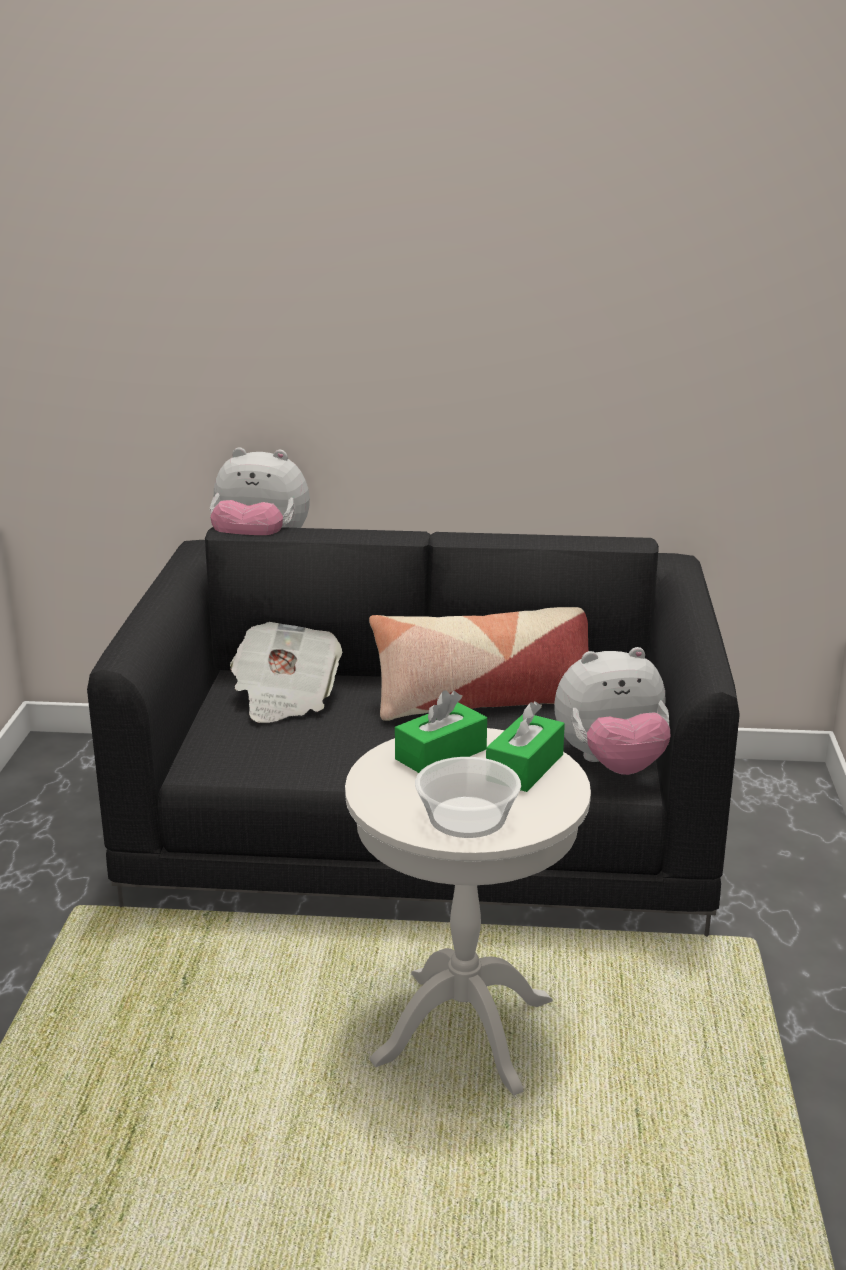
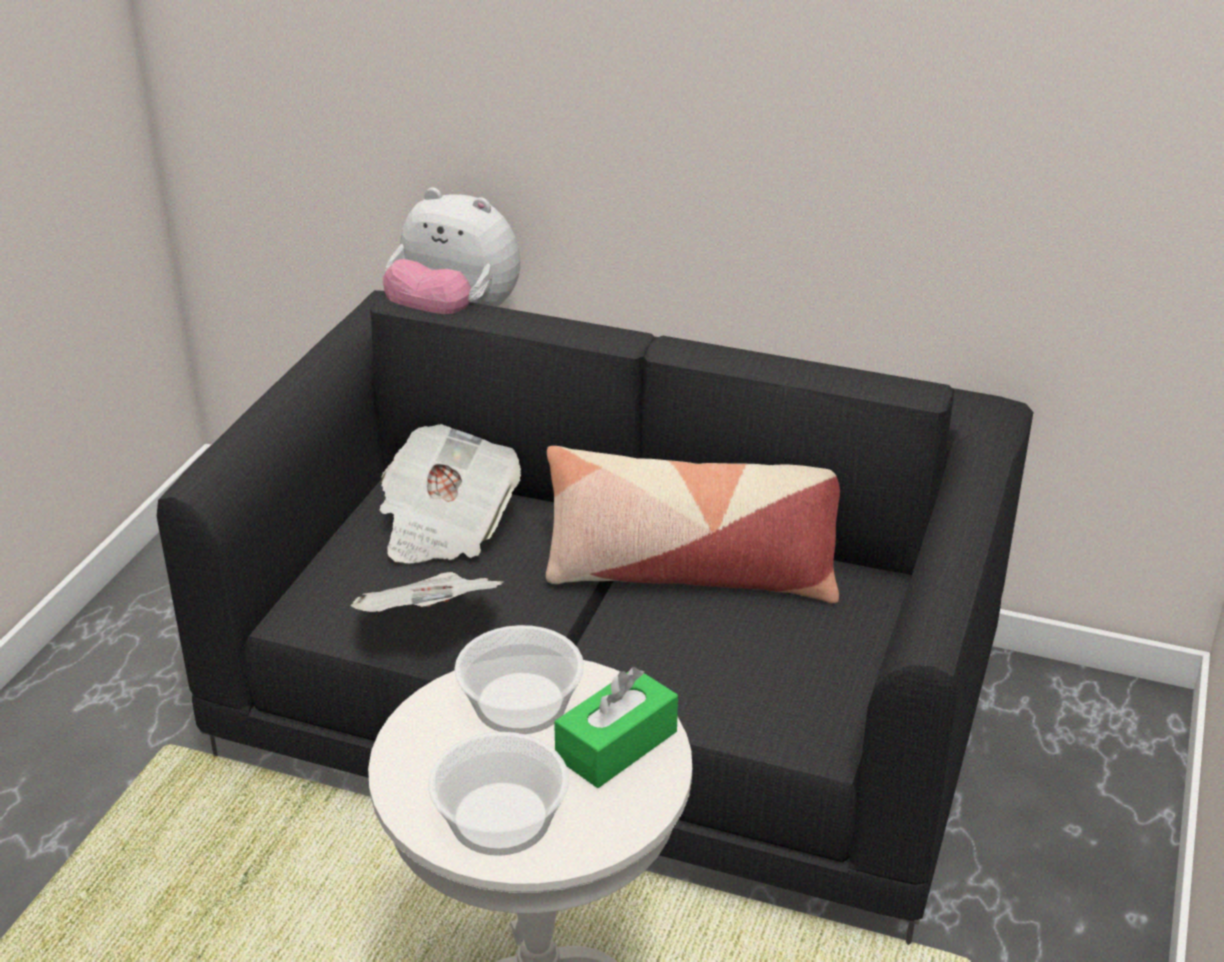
camera: 15 degrees right, 10 degrees up
green tissue box [395,690,487,773] -> bowl [454,625,584,734]
plush toy [554,647,670,775] -> none
none -> newspaper [351,572,504,612]

